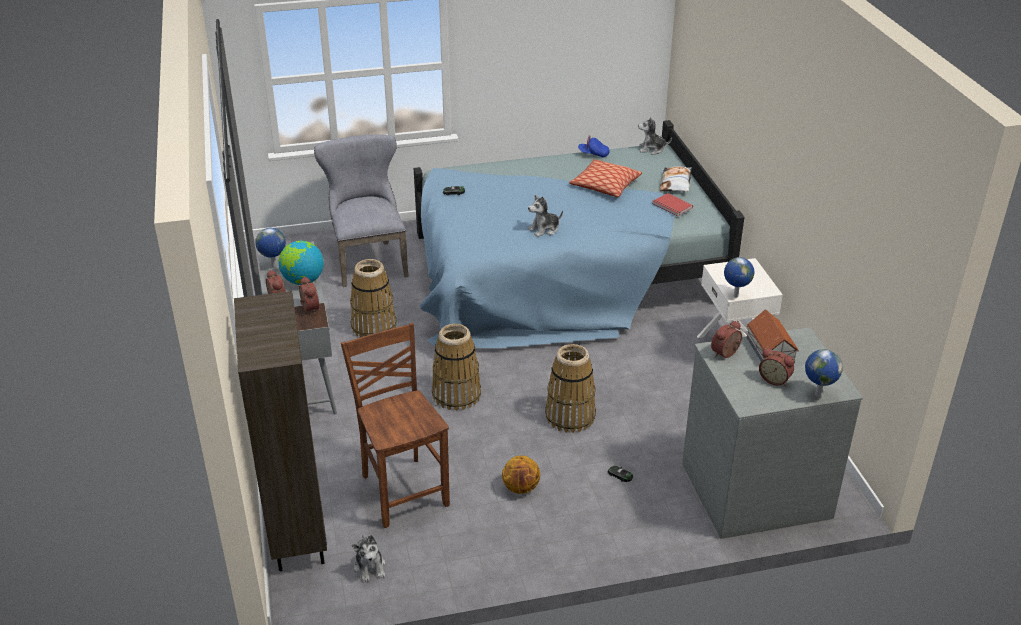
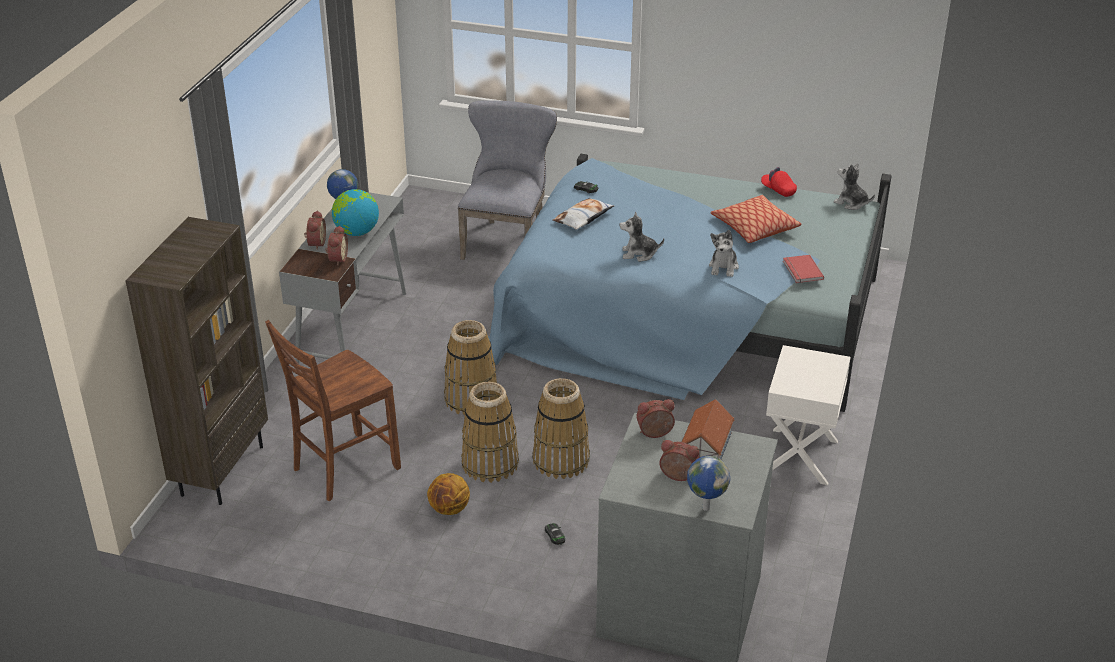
camera: 30 degrees right, 0 degrees up
brown chair [341,323,450,528] -> brown chair turned 135 degrees counterclockwise [265,320,401,501]
basket [350,259,397,337] -> basket moved to [461,382,519,483]
plush toy [352,535,386,583] -> plush toy moved to [709,230,739,277]
blue cap [578,135,610,157] -> red cap [761,167,797,197]
pillow [660,166,692,192] -> pillow moved to [553,198,615,230]
globe [724,257,755,298] -> none
alarm clock [759,348,794,386] -> alarm clock turned 135 degrees clockwise [659,440,699,481]

